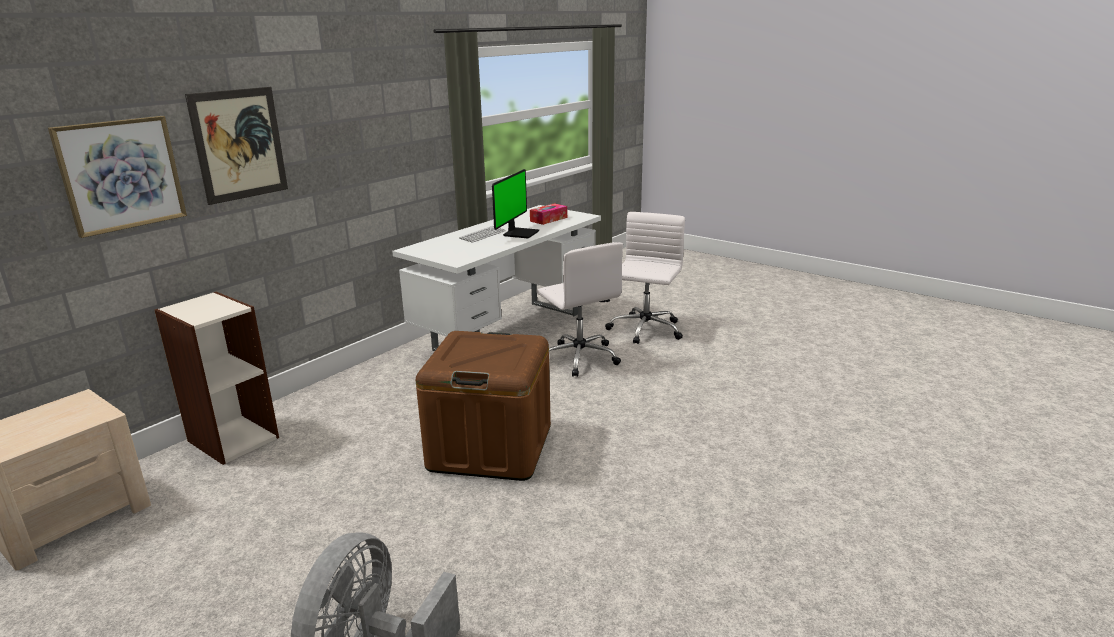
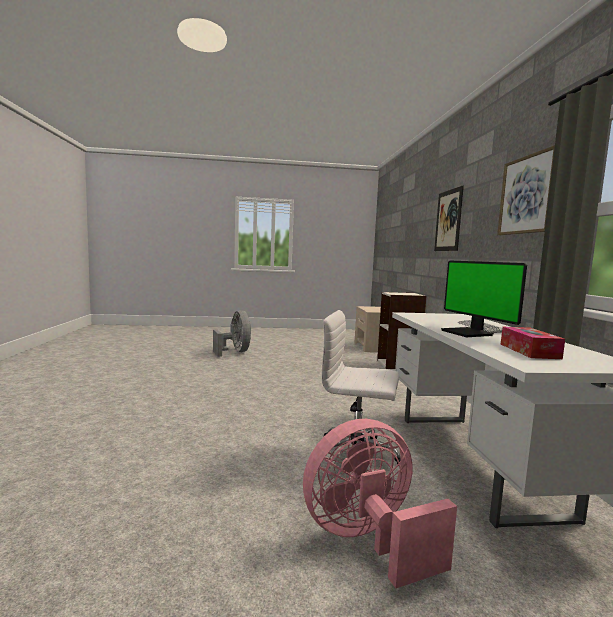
camera: 135 degrees right, 15 degrees down
picture [48,116,187,238] -> picture moved to [497,145,555,235]
brown storage box [416,331,551,481] -> none
white office chair [605,212,685,344] -> pink fan [303,419,457,588]

